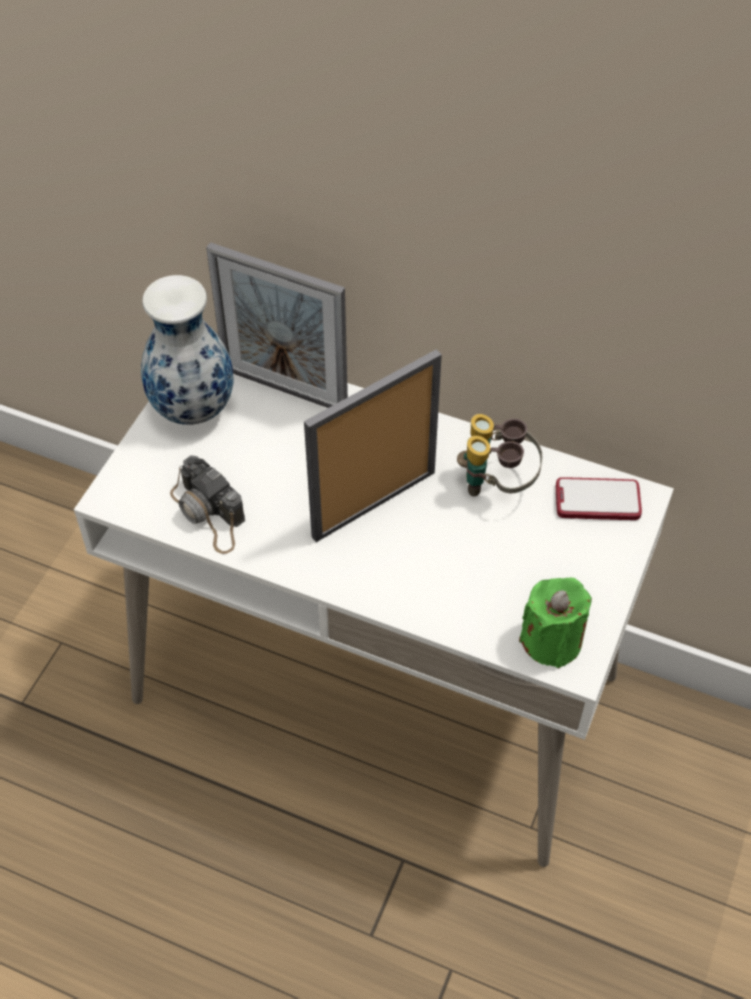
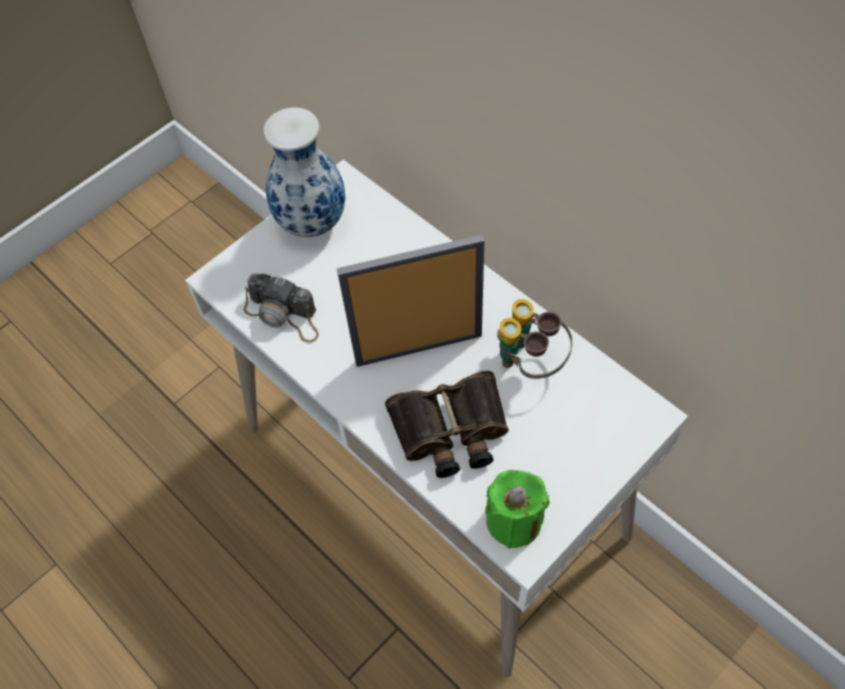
camera: 25 degrees right, 5 degrees up
camera [170,455,245,554] -> camera turned 45 degrees counterclockwise [244,273,319,342]
picture frame [206,242,348,408] -> none
phone [556,477,642,520] -> none
none -> binoculars [385,371,509,478]

